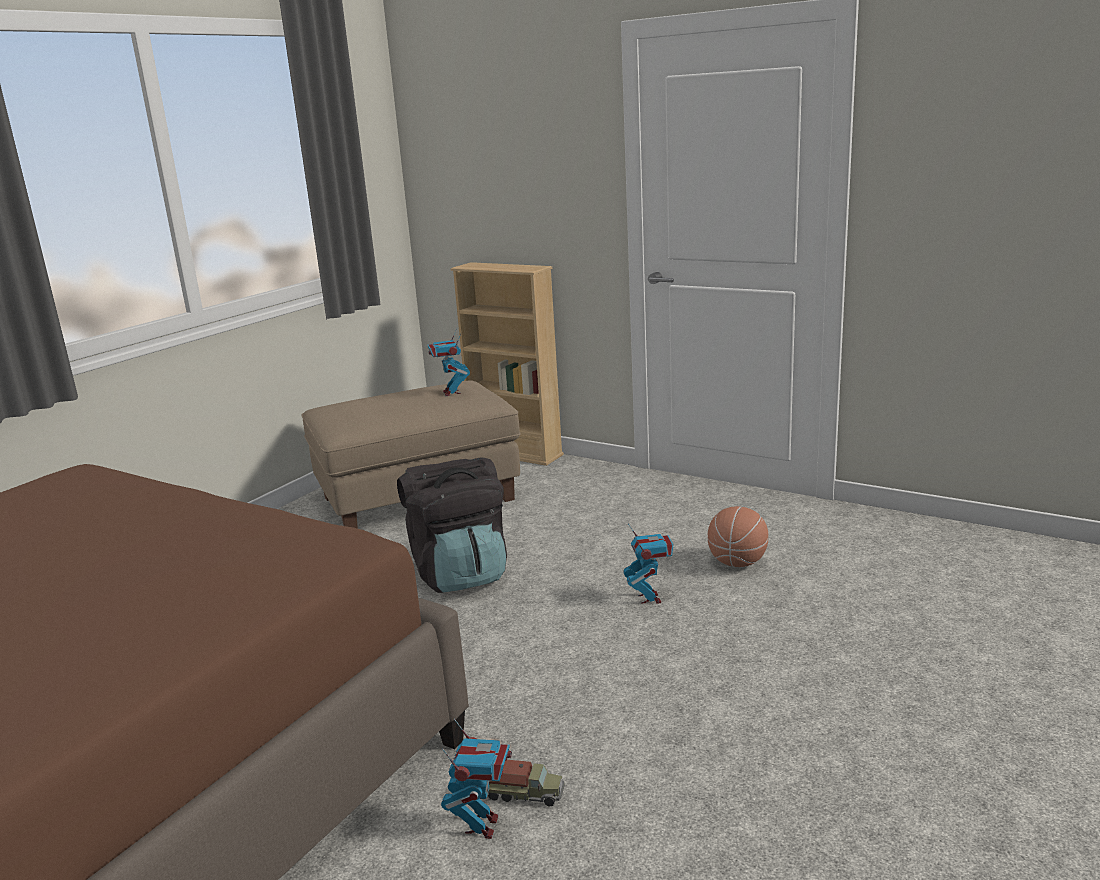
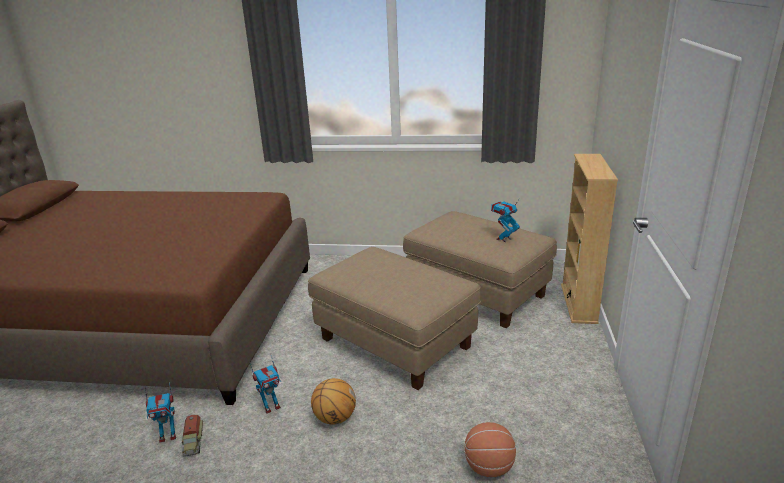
camera: 65 degrees right, 5 degrees up
black backpack [397,457,507,593] -> beige ottoman [308,247,481,390]
toy robot [624,523,674,604] -> toy robot moved to [250,357,281,413]
none -> basketball [311,378,356,425]

